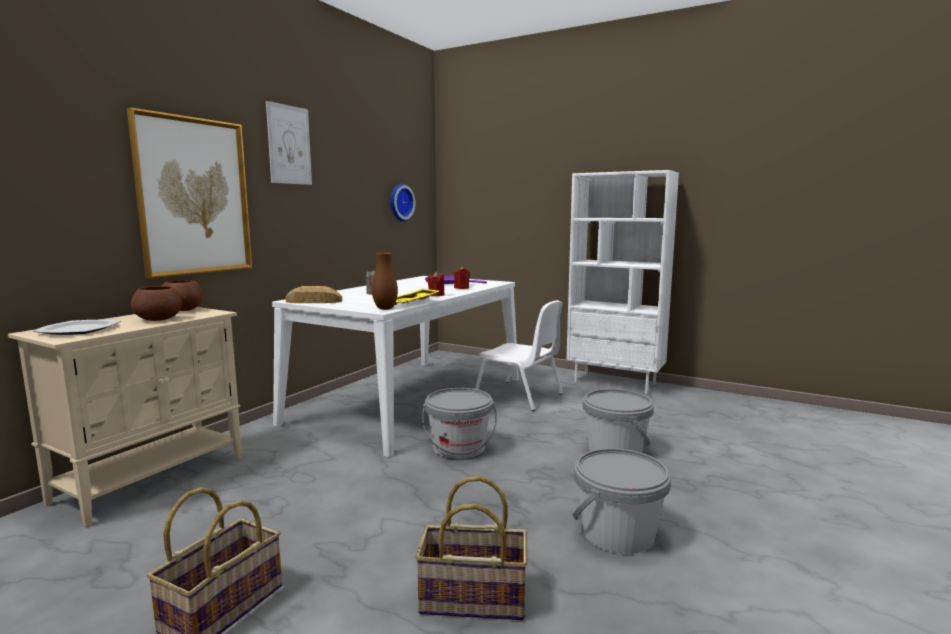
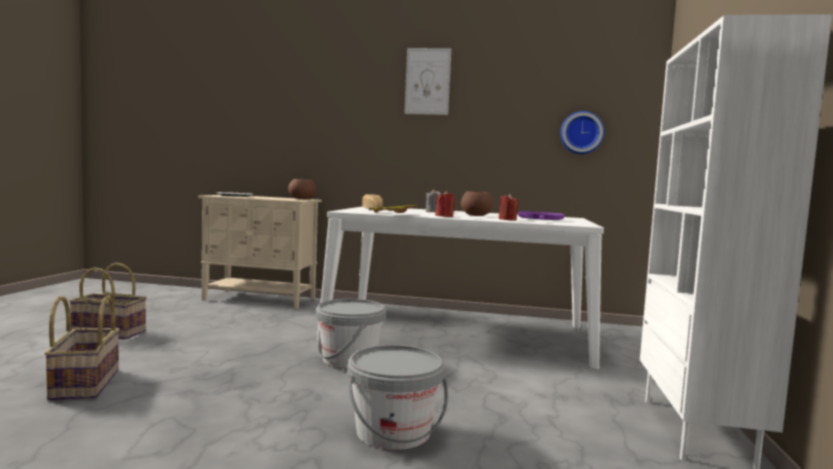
camera: 70 degrees right, 5 degrees down
picture [127,108,252,278] -> none
brown bowl [131,286,182,321] -> brown bowl moved to [461,191,493,216]
brown vase [372,253,398,310] -> none
white chair [475,300,563,411] -> none
grey bucket [573,448,671,554] -> none

